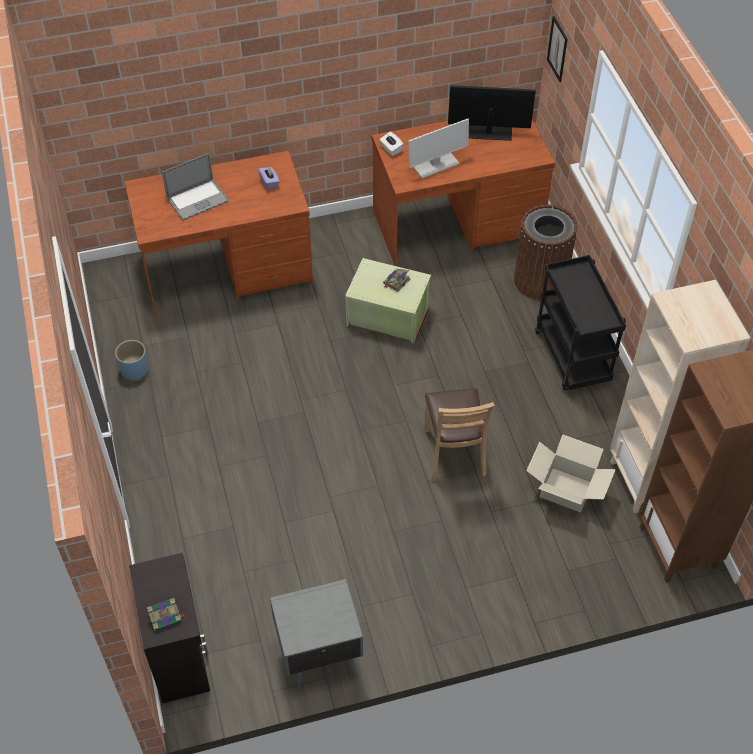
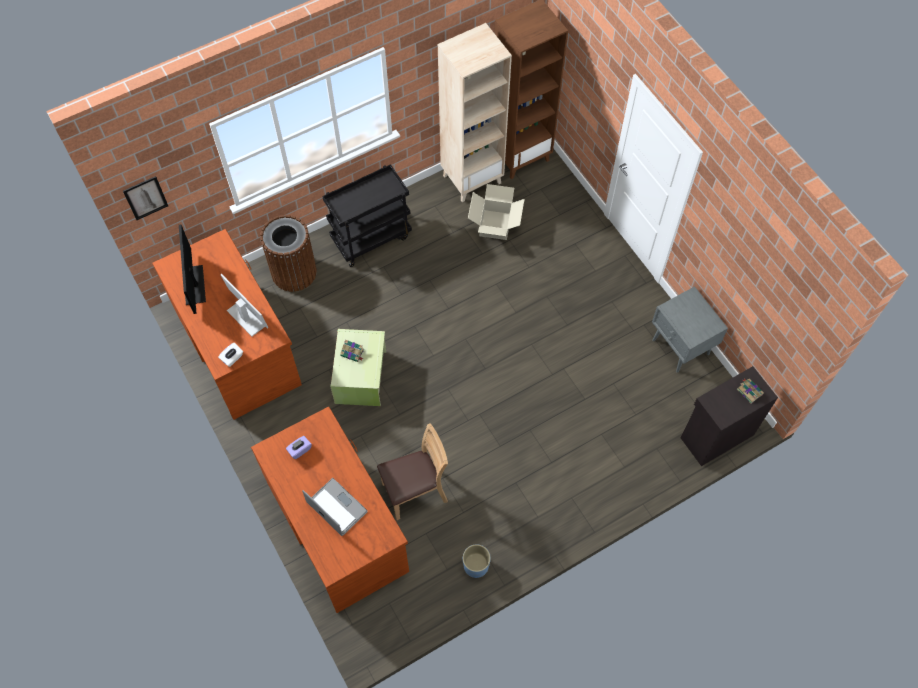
camera: 105 degrees left, 10 degrees up
brown chair [425,388,495,482] -> brown chair moved to [377,423,448,520]

